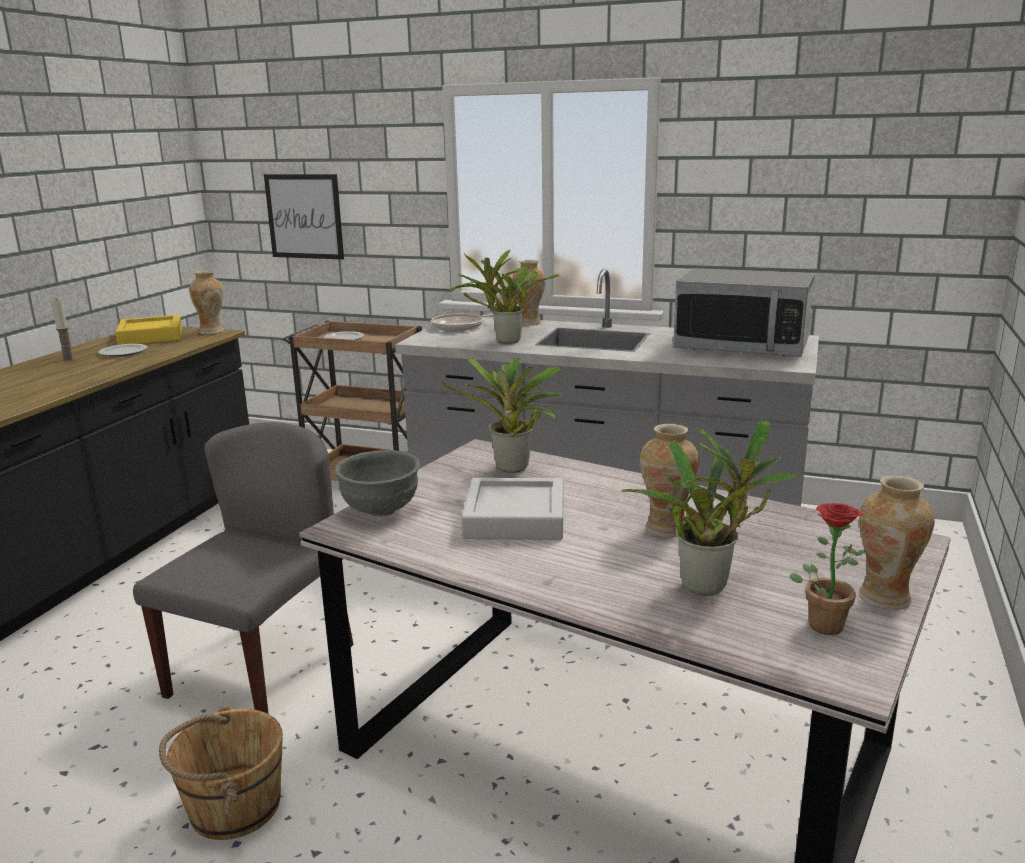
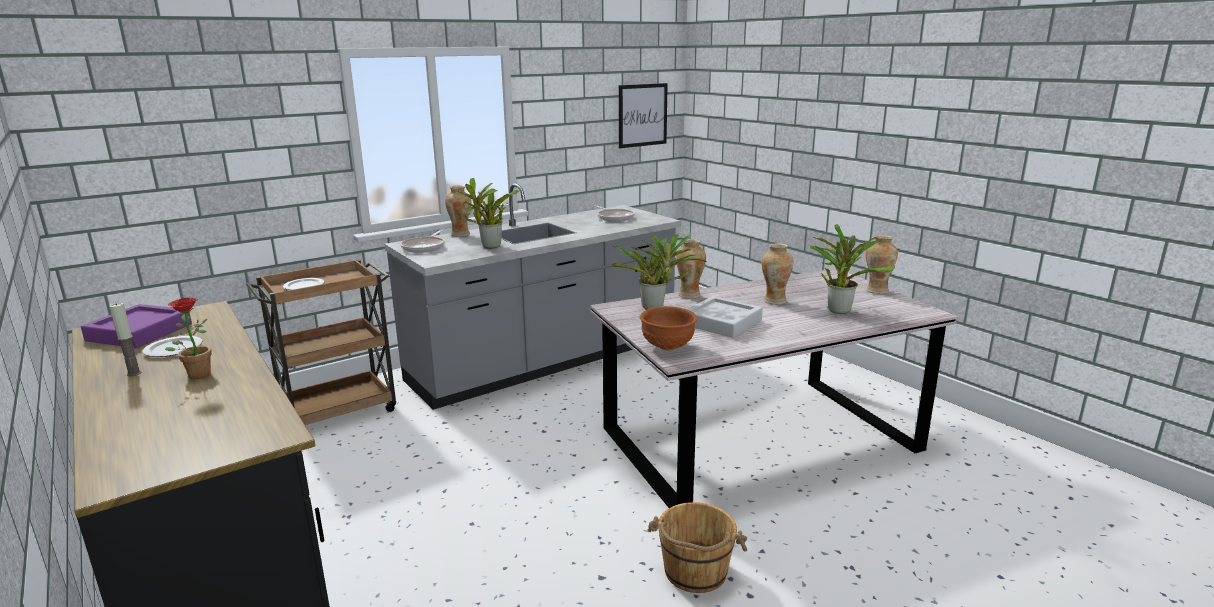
camera: 55 degrees left, 0 degrees up
yellow tray [116,315,182,345] -> purple tray [81,304,192,348]
grey chair [133,422,354,714] -> none
vase [189,270,224,335] -> vase moved to [676,239,706,298]
picture [264,174,344,260] -> picture moved to [619,83,668,148]
grey bowl [335,450,420,517] -> brown bowl [640,306,697,351]
microwave [673,268,815,357] -> frying pan [595,205,635,222]
potted plant [789,503,866,635] -> potted plant moved to [165,297,212,379]

